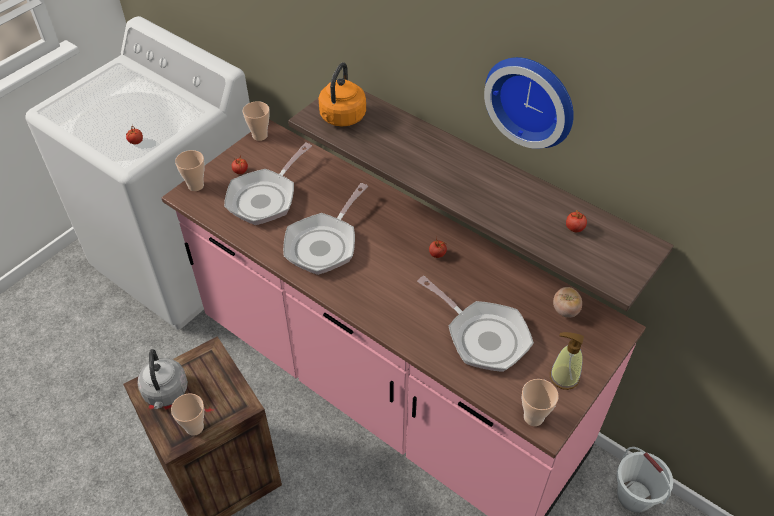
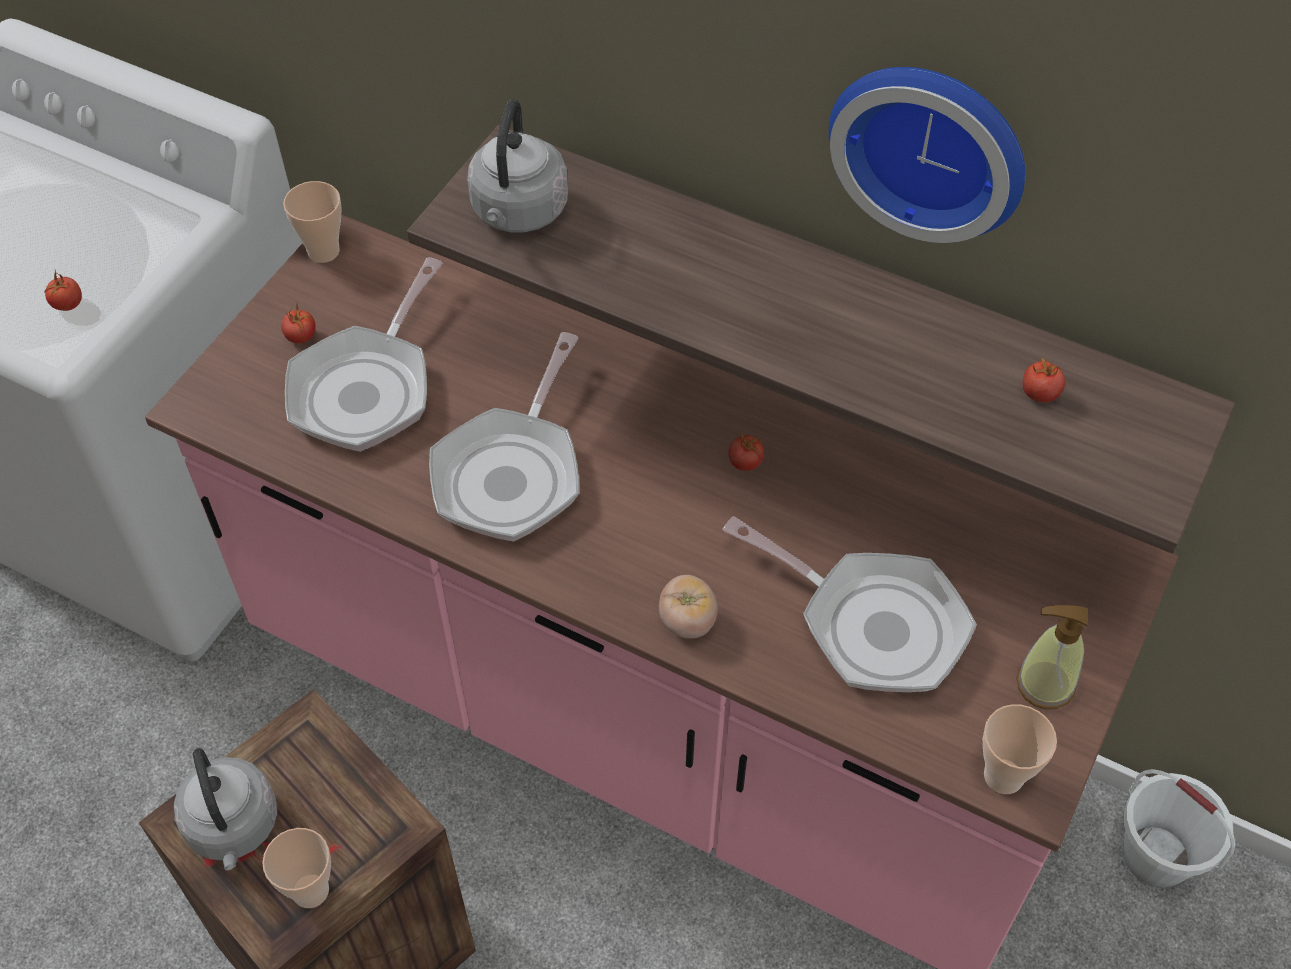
camera: 10 degrees left, 5 degrees up
cup [175,150,204,191] -> none
orange kettle [318,62,366,126] -> grey kettle [467,99,568,232]
tomato [553,287,582,318] -> tomato moved to [659,575,718,639]

